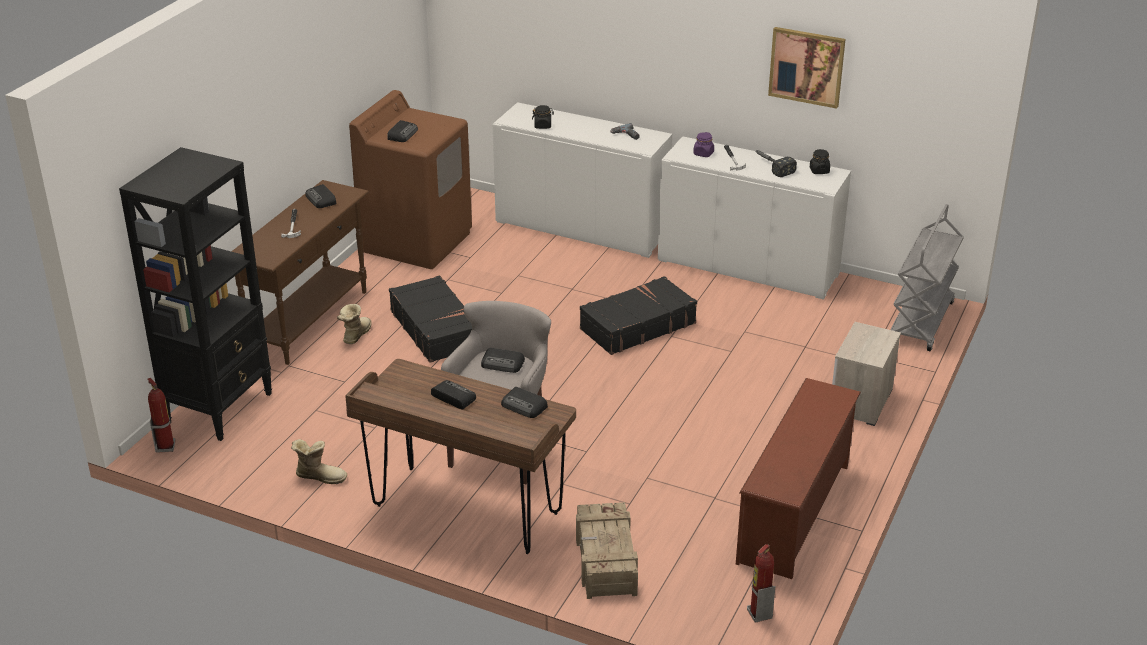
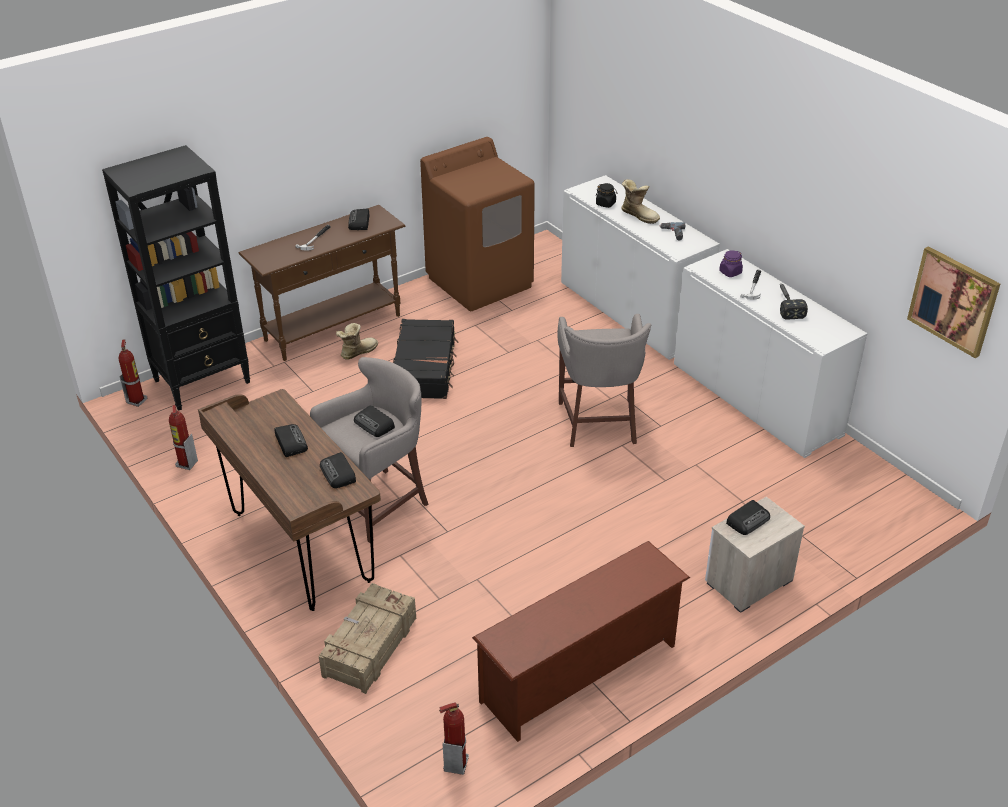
camera: 30 degrees right, 5 degrees up
boot [291,439,347,484] -> boot moved to [621,179,660,224]
radio [387,120,418,142] -> radio moved to [726,500,770,535]
black suitcase [580,276,697,355] -> grey stool [558,314,651,447]
picture [768,27,846,109] -> picture moved to [907,246,1000,358]
black jar [810,149,830,174] -> none
grey cart [890,204,964,351] -> none
none -> fire extinguisher [169,405,198,470]

